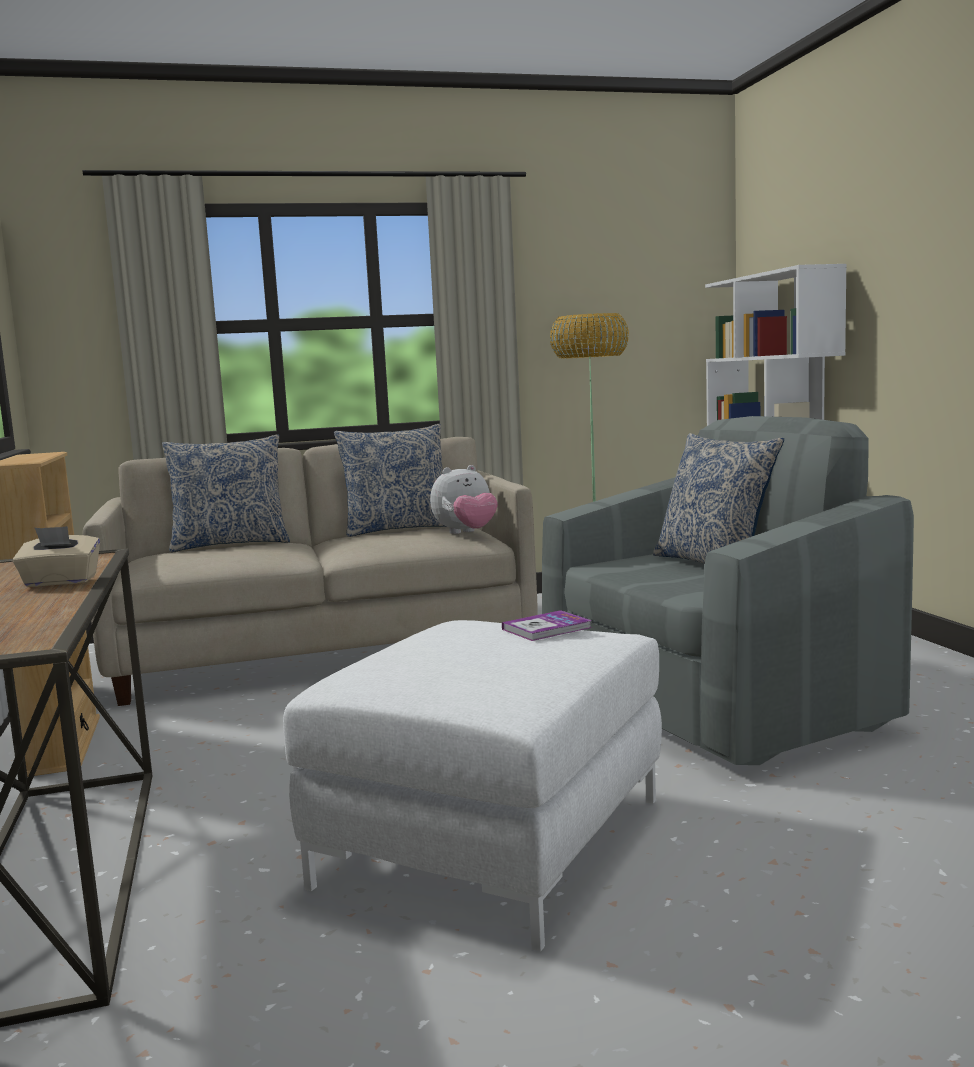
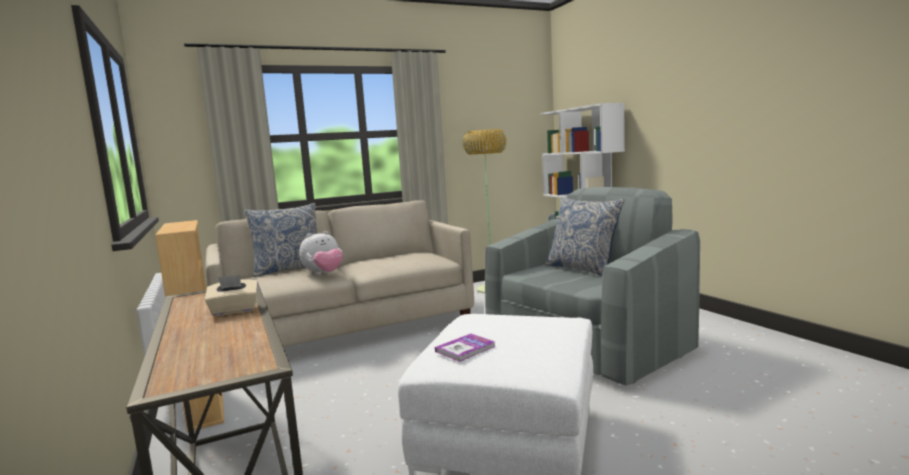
camera: 10 degrees left, 0 degrees up
pillow [334,424,446,537] -> none
plush toy [430,465,498,534] -> plush toy moved to [299,231,343,275]
book [502,610,592,641] -> book moved to [435,334,496,362]

